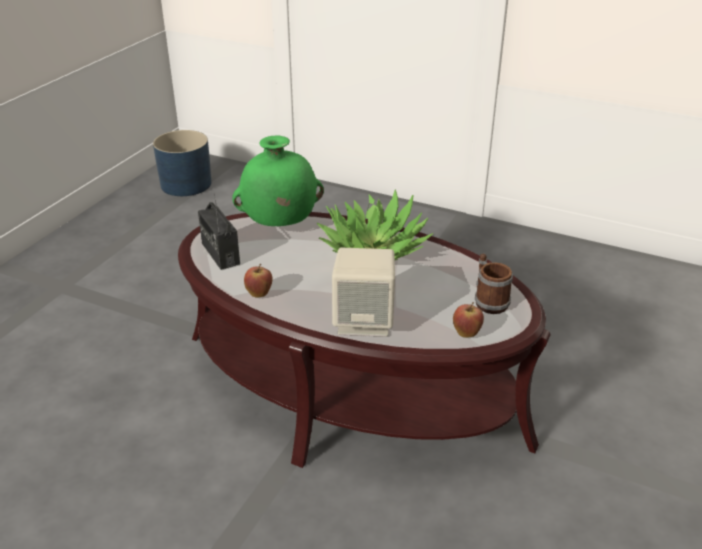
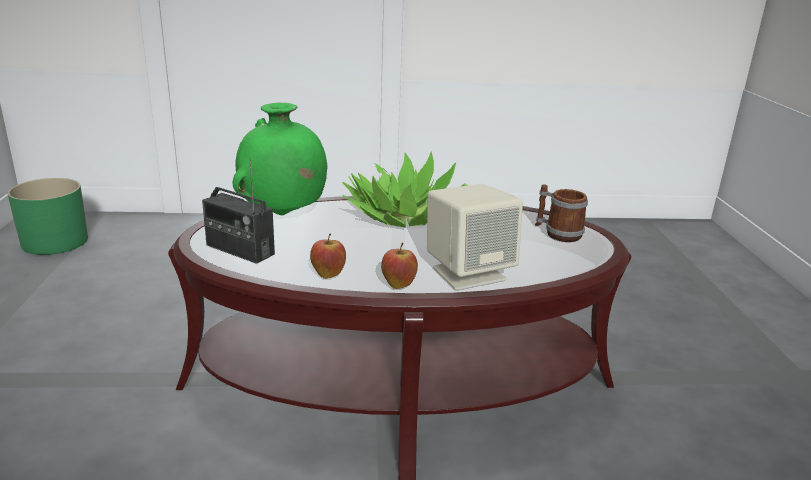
camera: 30 degrees left, 10 degrees down
blue planter [153,130,212,196] -> green planter [7,178,88,255]
apple [453,302,484,338] -> apple moved to [381,243,418,289]

